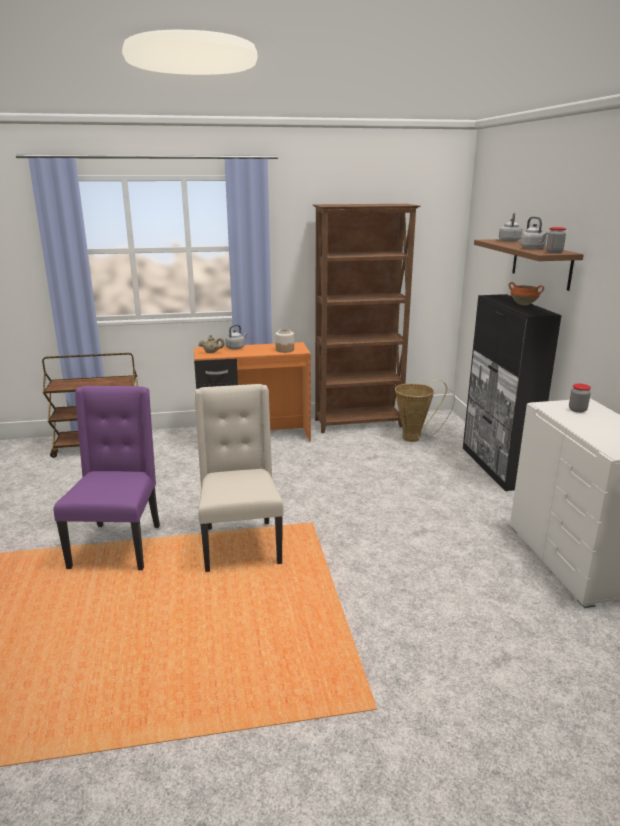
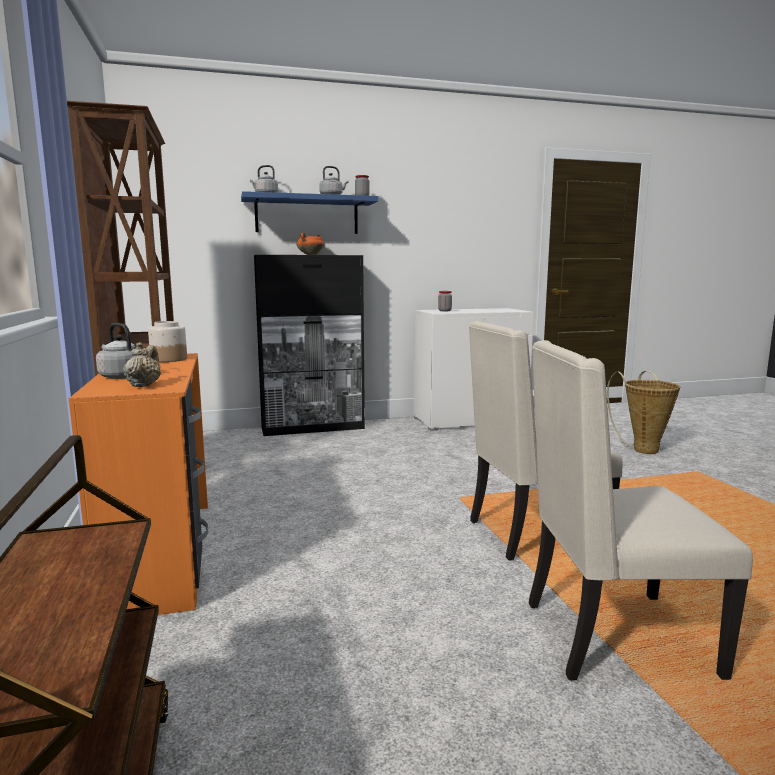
camera: 95 degrees left, 10 degrees down
purple chair [53,386,160,570] -> beige chair [529,340,753,680]
basket [395,379,455,442] -> basket moved to [607,371,680,454]
brown shelf [474,239,584,291] -> blue shelf [241,191,379,234]

